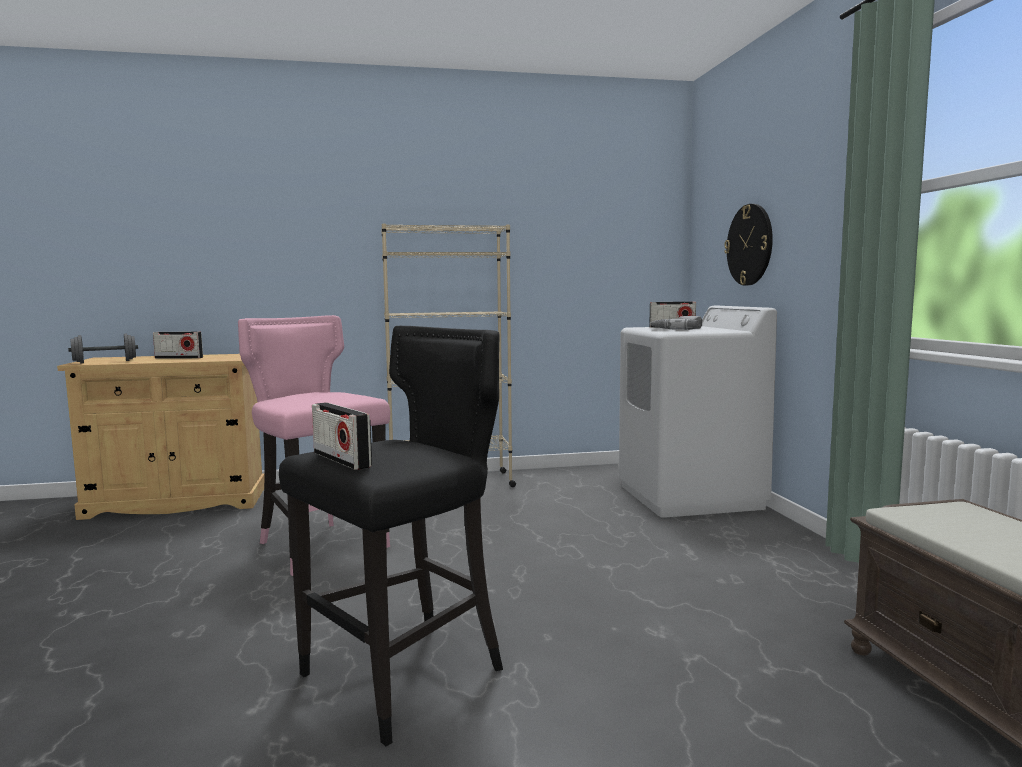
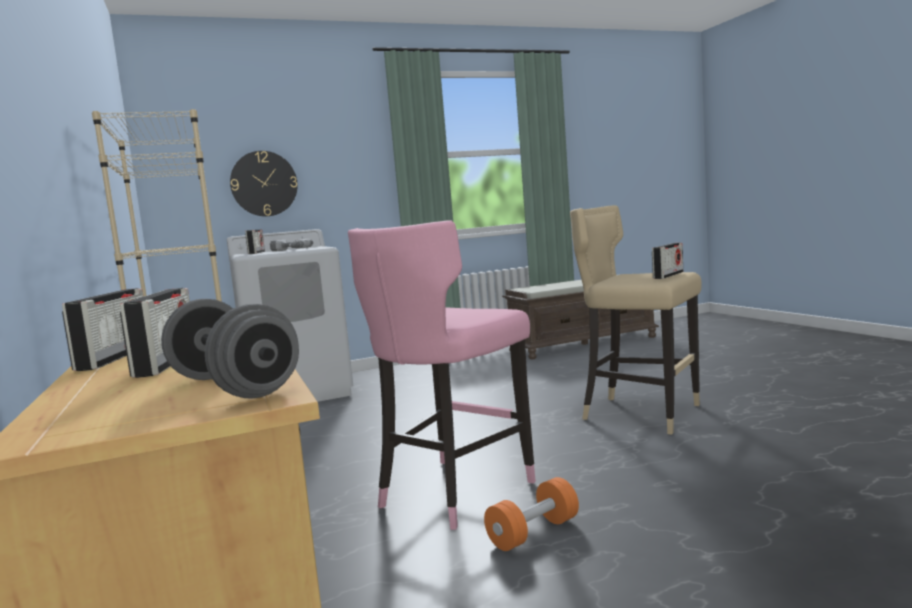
camera: 100 degrees left, 0 degrees up
black stool [279,326,503,746] -> beige stool [570,205,702,435]
none -> radio [62,288,143,371]
none -> orange dumbbell [484,477,579,551]

